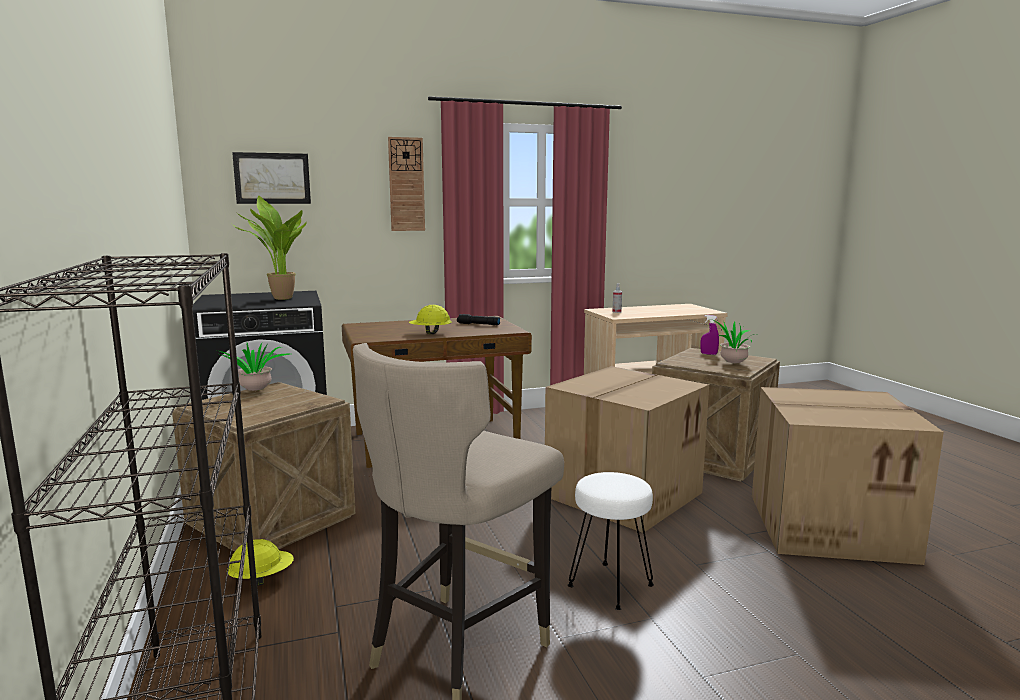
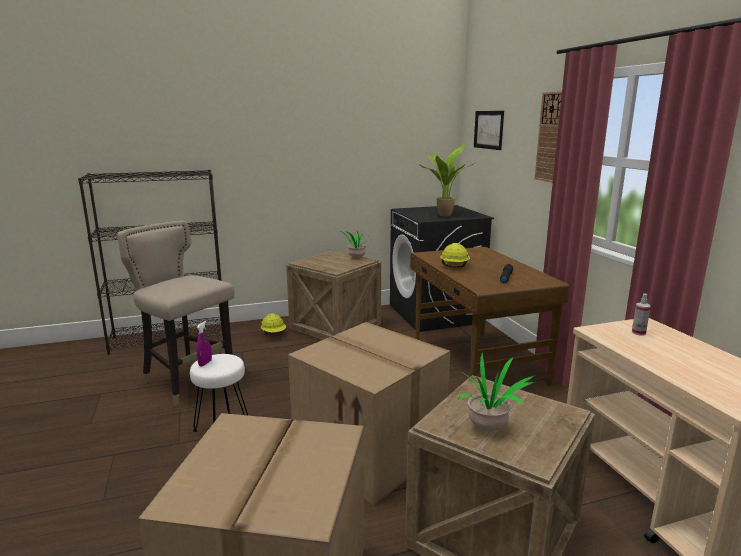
camera: 90 degrees right, 5 degrees up
purple spray bottle [700,315,719,355] -> purple spray bottle moved to [197,321,212,367]

